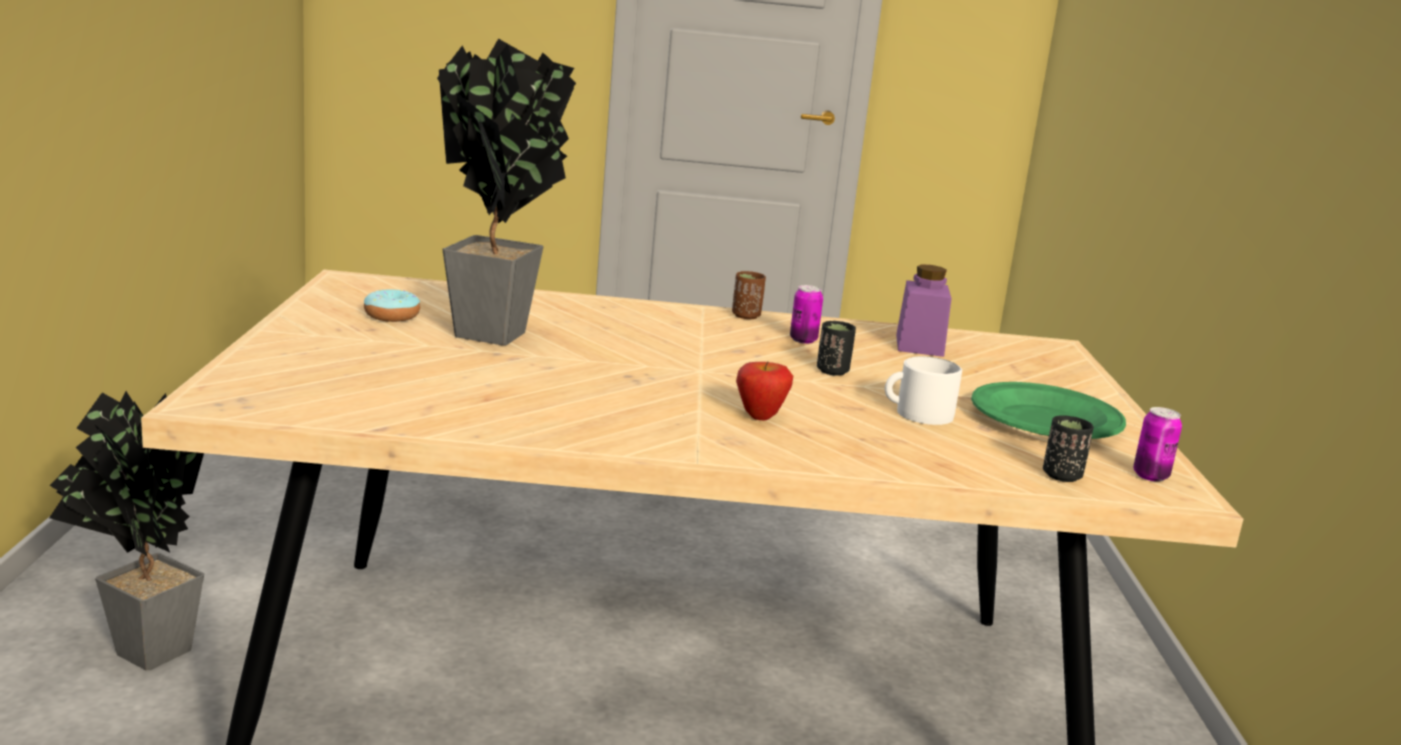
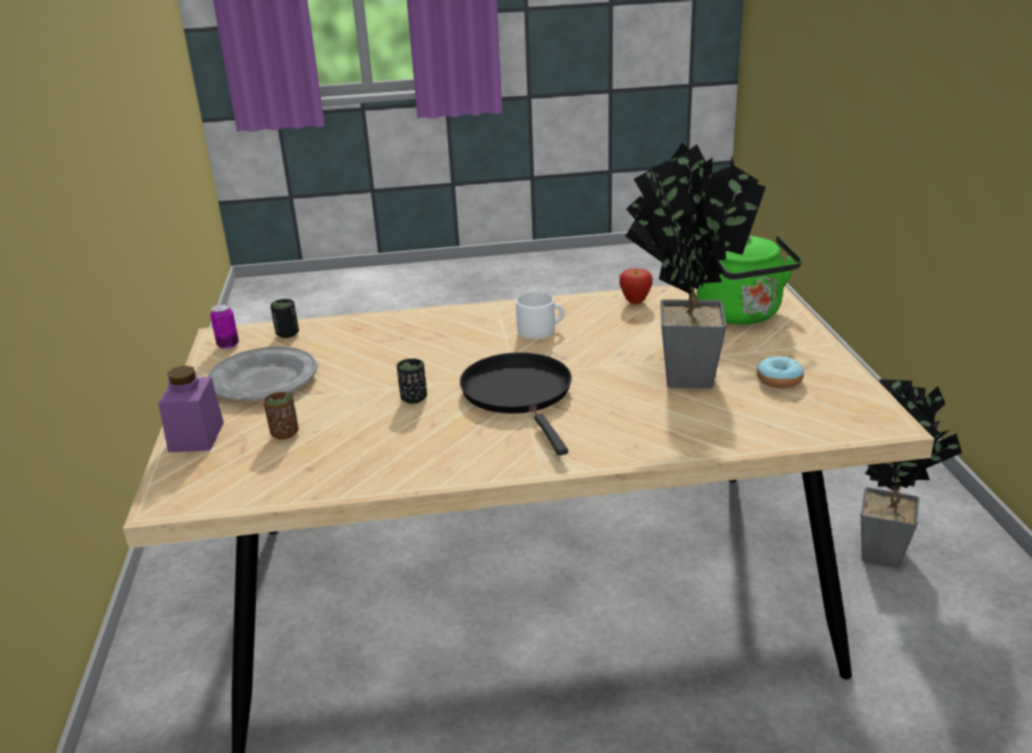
camera: 175 degrees right, 10 degrees up
brown cup [732,271,766,319] -> brown cup moved to [264,392,299,439]
apple [736,361,793,420] -> apple moved to [619,268,653,304]
can [790,285,823,344] -> none
white mug [885,356,962,425] -> white mug moved to [516,292,565,339]
purple jar [896,265,952,357] -> purple jar moved to [158,366,224,452]
green plate [971,382,1126,439] -> grey plate [207,347,317,400]
none -> black frying pan [460,352,572,456]
none -> green kettle [697,235,802,325]

